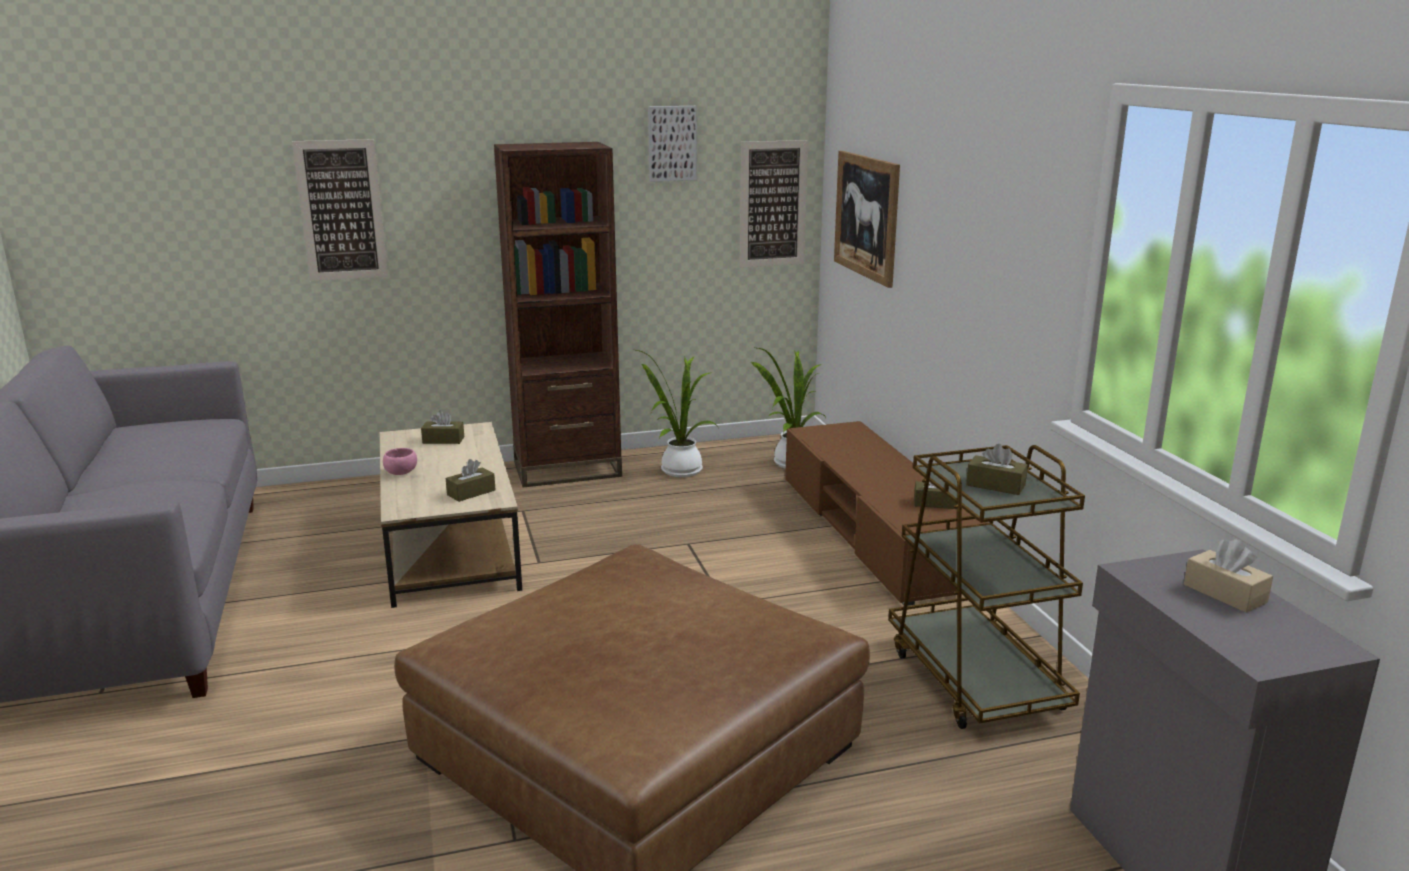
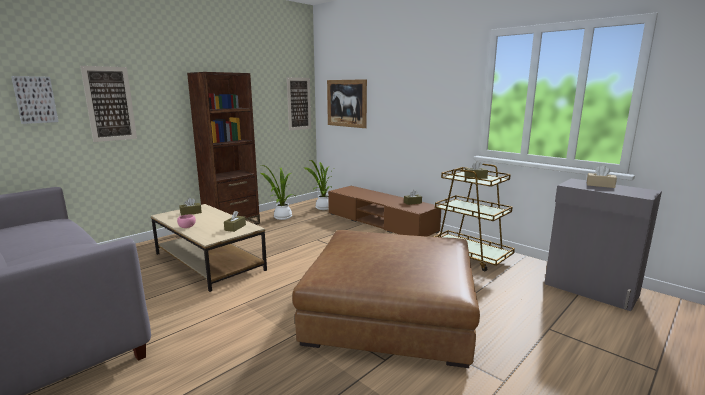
camera: 30 degrees left, 5 degrees down
picture [648,106,697,182] -> picture moved to [11,76,59,124]

